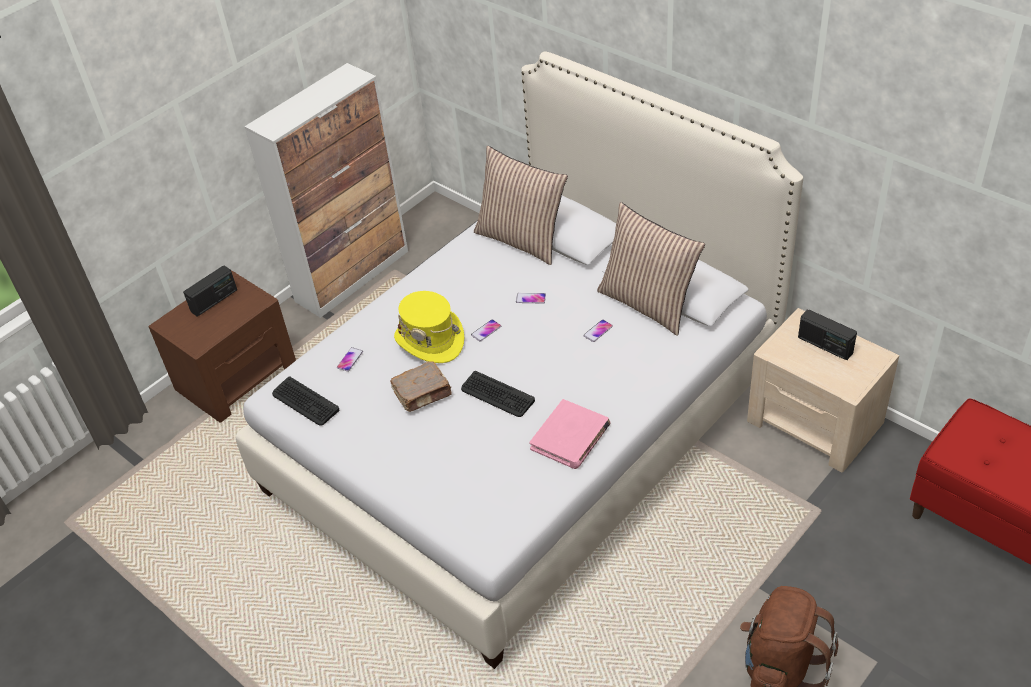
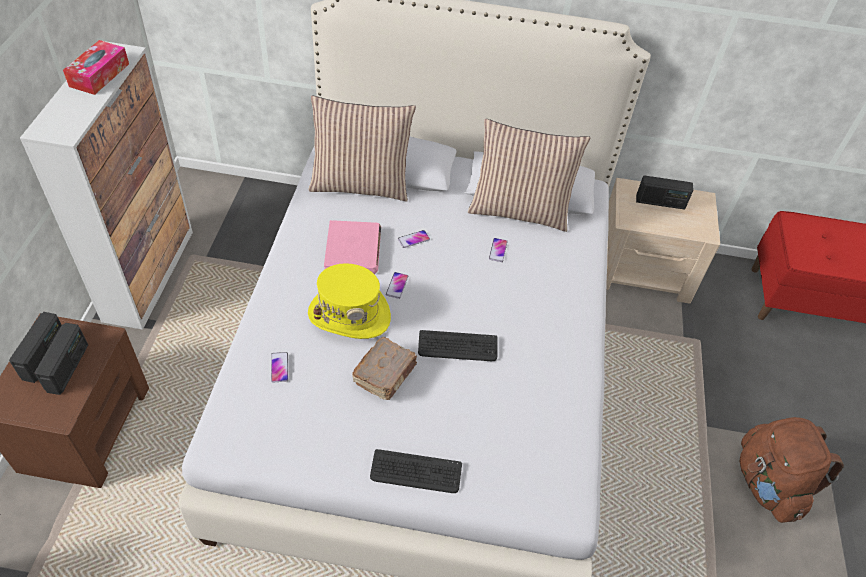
camera: 40 degrees left, 5 degrees up
keyboard [272,376,340,425] -> keyboard moved to [370,449,462,493]
pink book [529,399,610,469] -> pink book moved to [324,220,381,274]
none -> radio [34,323,88,395]
none -> tissue box [63,40,129,95]

